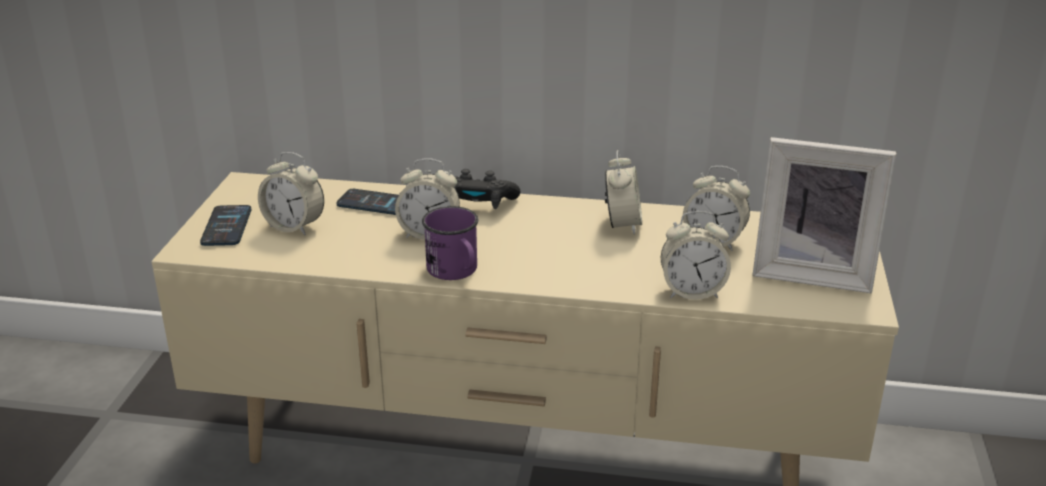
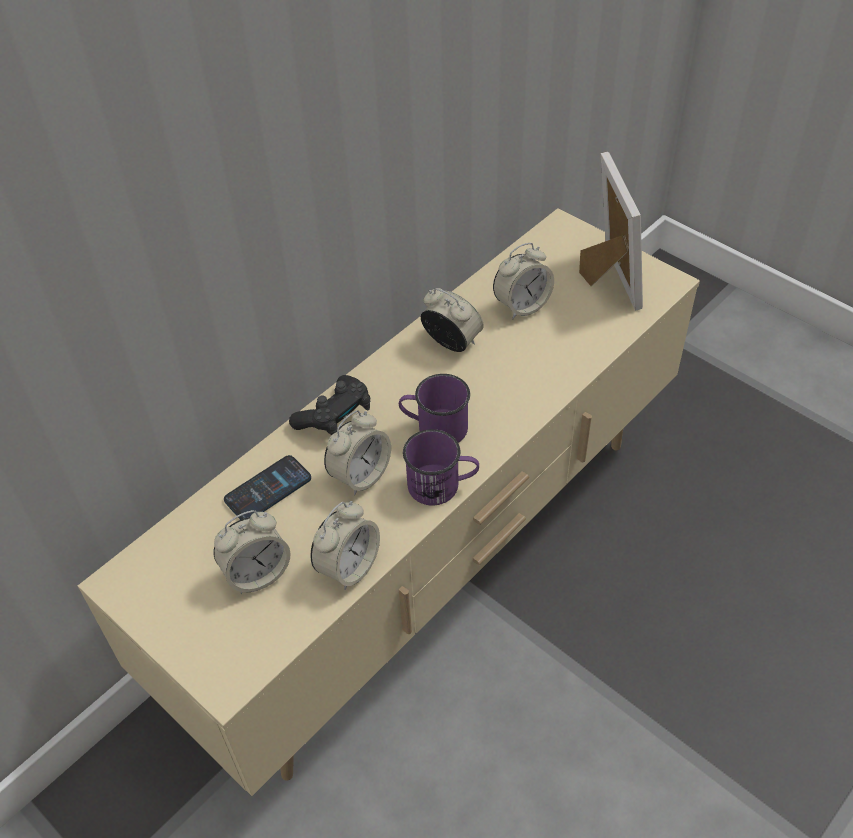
camera: 55 degrees left, 20 degrees up
phone [200,205,251,246] -> none
alarm clock [661,211,731,300] -> alarm clock moved to [310,501,380,590]
picture frame [752,137,896,294] -> picture frame turned 60 degrees counterclockwise [579,152,643,311]
none -> purple mug [399,374,470,443]

